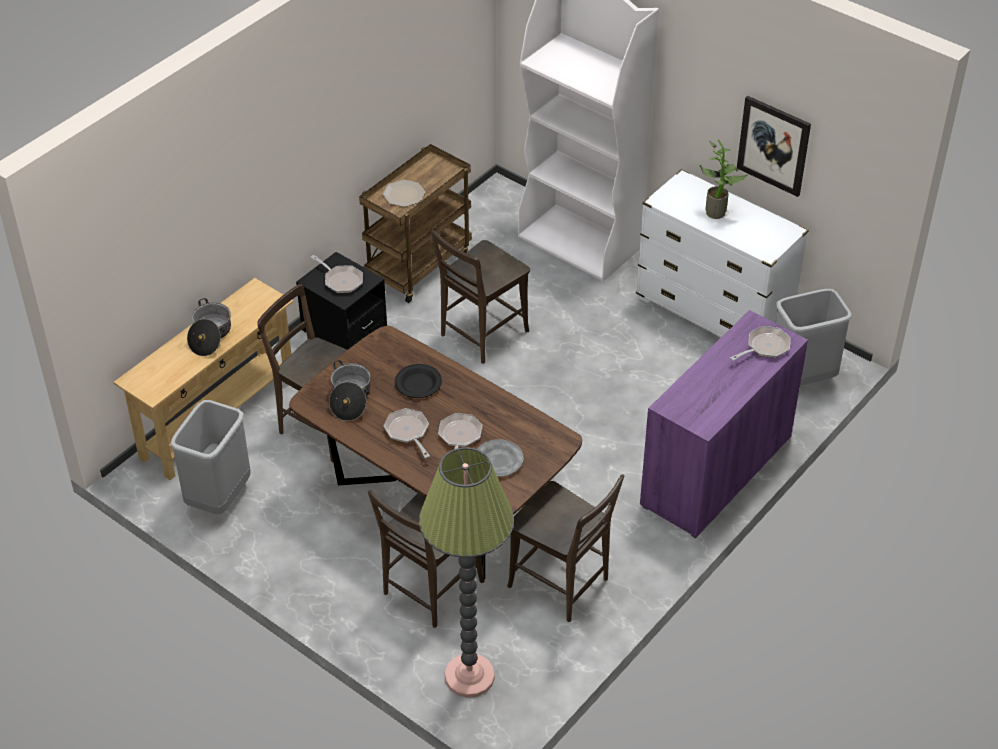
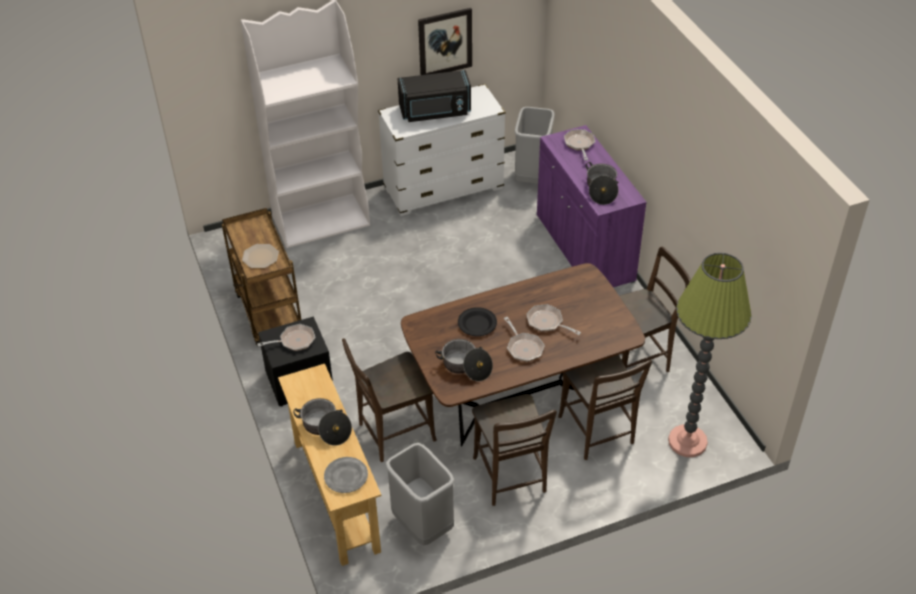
camera: 60 degrees left, 0 degrees up
frying pan [383,408,430,458] -> frying pan turned 120 degrees counterclockwise [504,317,545,362]
brown chair [431,230,530,364] -> brown chair moved to [472,394,557,506]
grey plate [478,439,524,477] -> grey plate moved to [324,457,368,493]
potted plant [699,140,748,219] -> black microwave [398,70,471,122]
none -> cooking pot [586,162,619,205]

